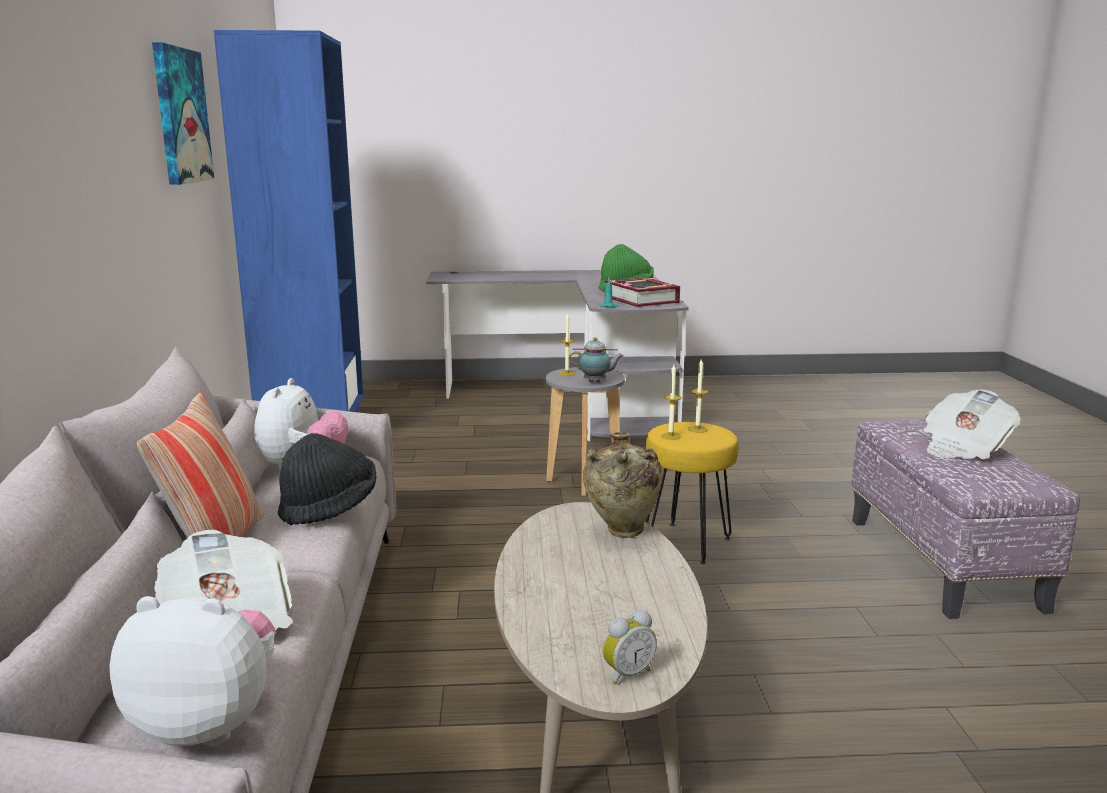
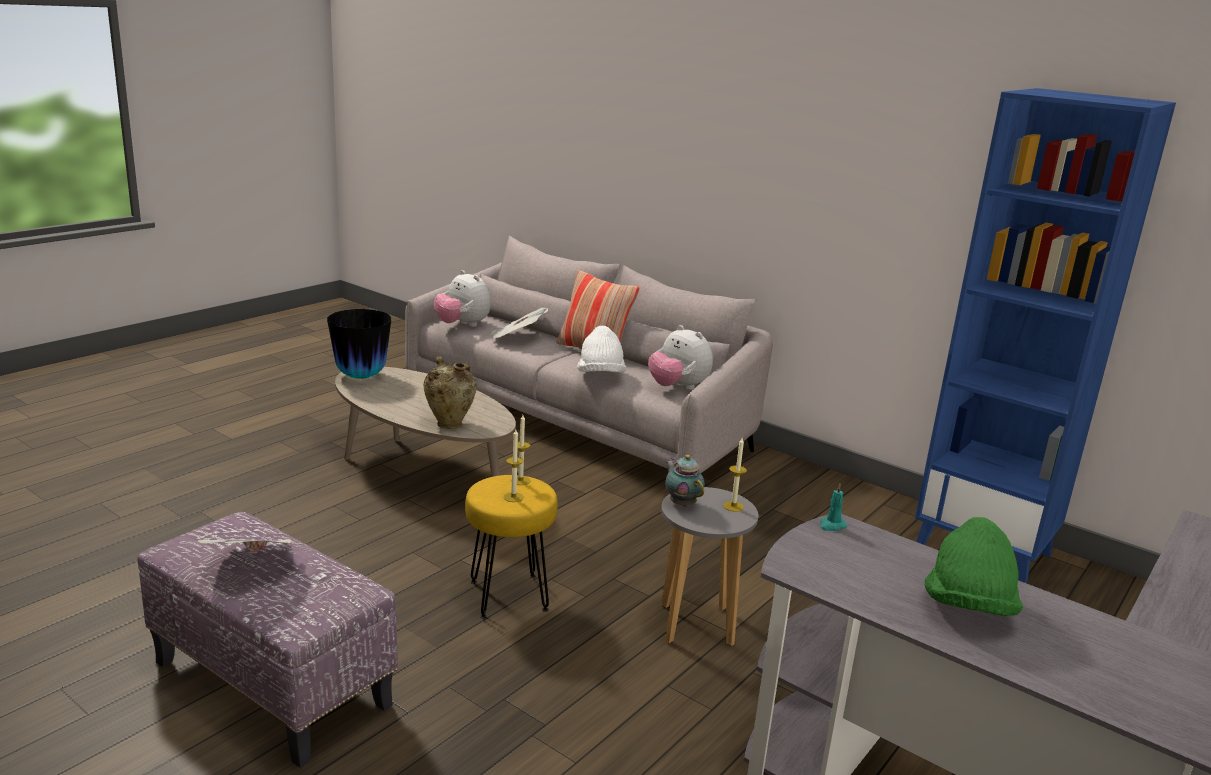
camera: 130 degrees right, 5 degrees up
plush toy [109,596,275,746] -> plush toy turned 90 degrees clockwise [434,270,491,327]
picture [152,42,214,185] -> none
black hat [278,433,376,525] -> white hat [577,326,627,373]
teapot [569,337,624,382] -> teapot turned 105 degrees clockwise [665,455,705,507]
alarm clock [602,610,657,685] -> vase [327,309,391,379]
book [605,277,680,307] -> none

